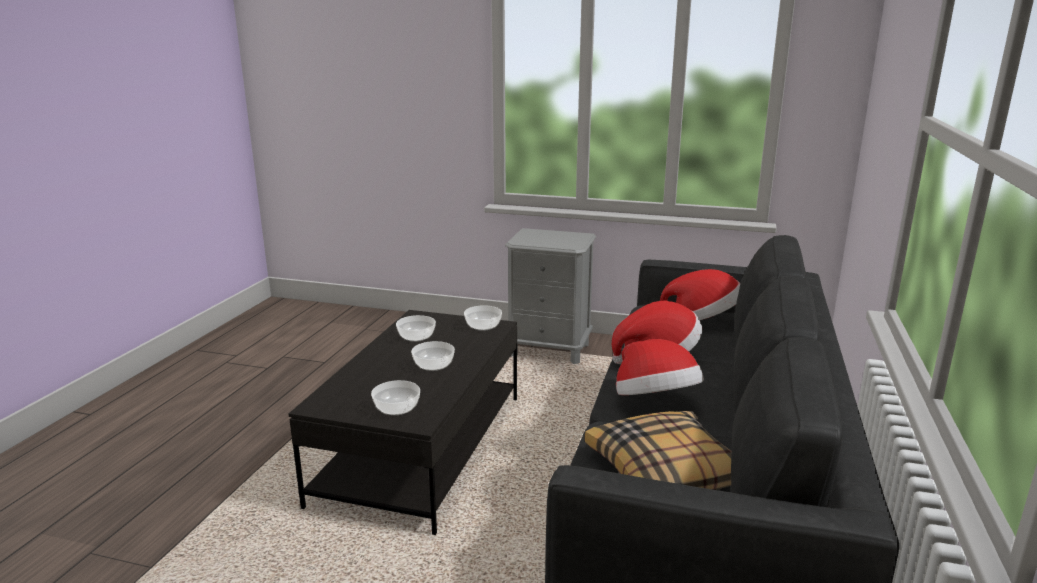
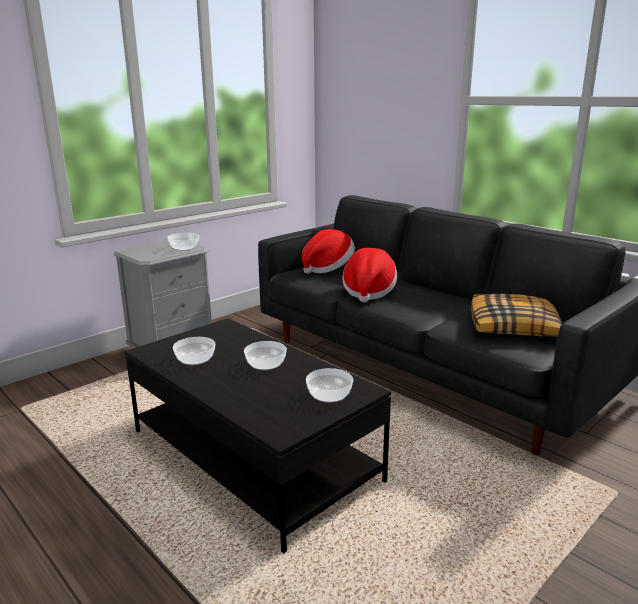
camera: 60 degrees left, 0 degrees up
bowl [464,305,502,331] -> bowl moved to [167,233,199,251]
hat [616,339,704,395] -> none

